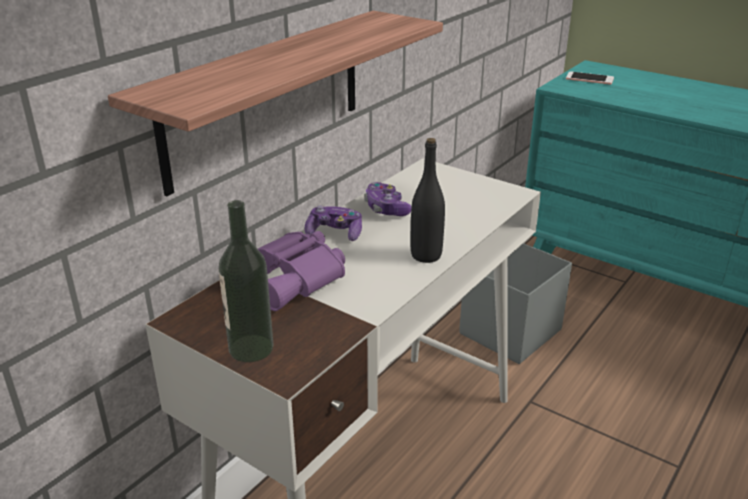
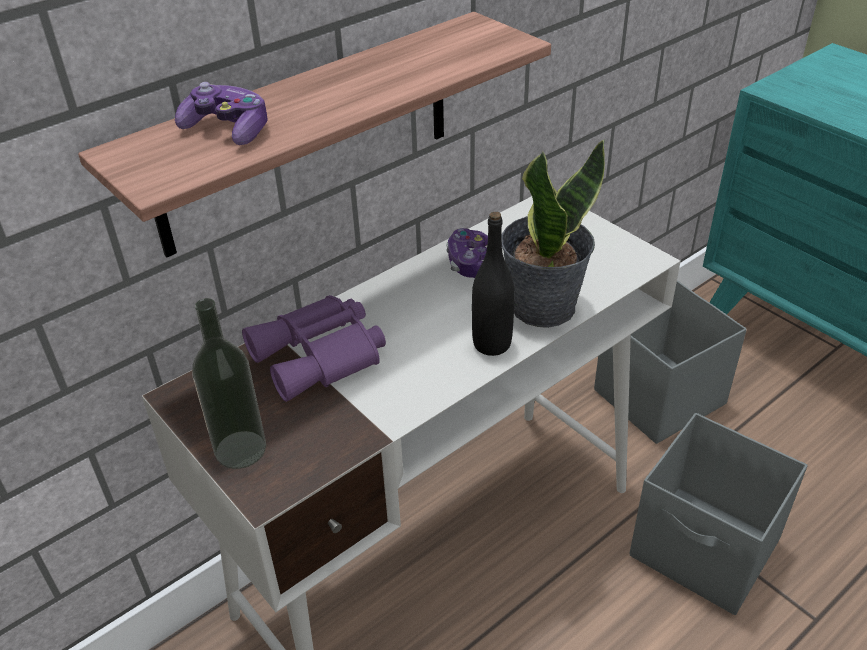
camera: 15 degrees right, 10 degrees up
game controller [305,205,362,241] -> game controller moved to [175,82,268,145]
phone [566,71,614,85] -> none
none -> potted plant [502,139,605,328]
none -> grey storage box [629,413,808,615]

